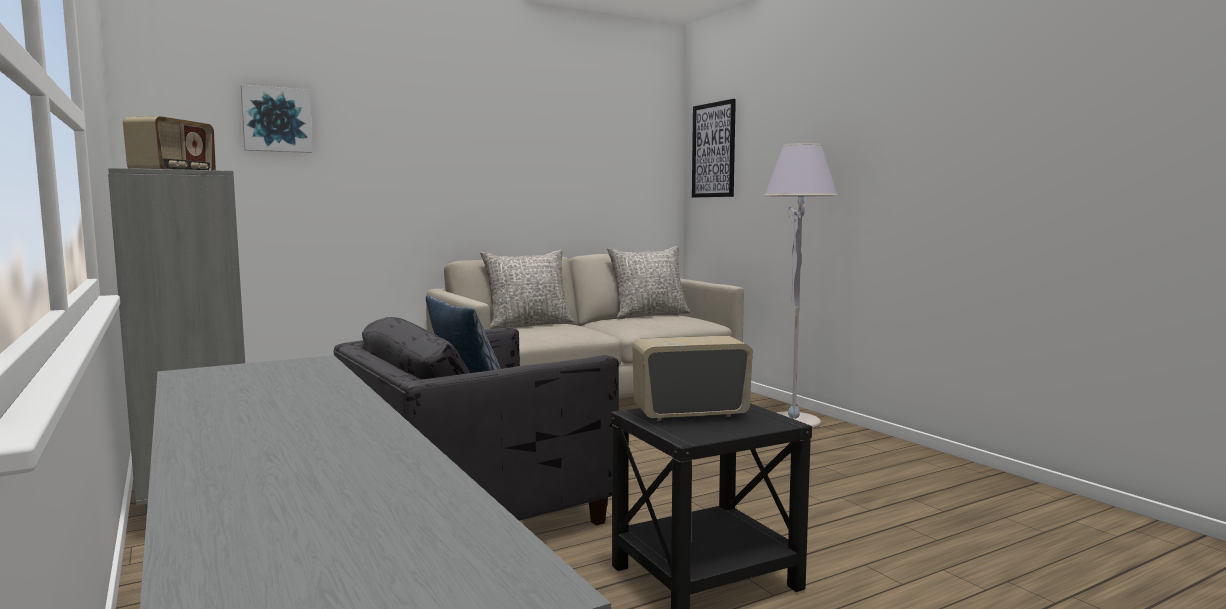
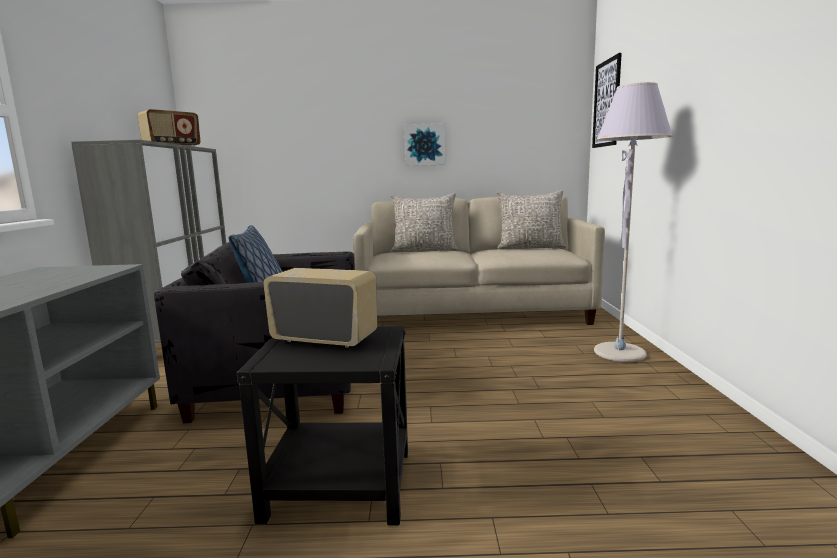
camera: 30 degrees right, 5 degrees up
picture [241,85,313,153] -> picture moved to [404,123,446,166]

